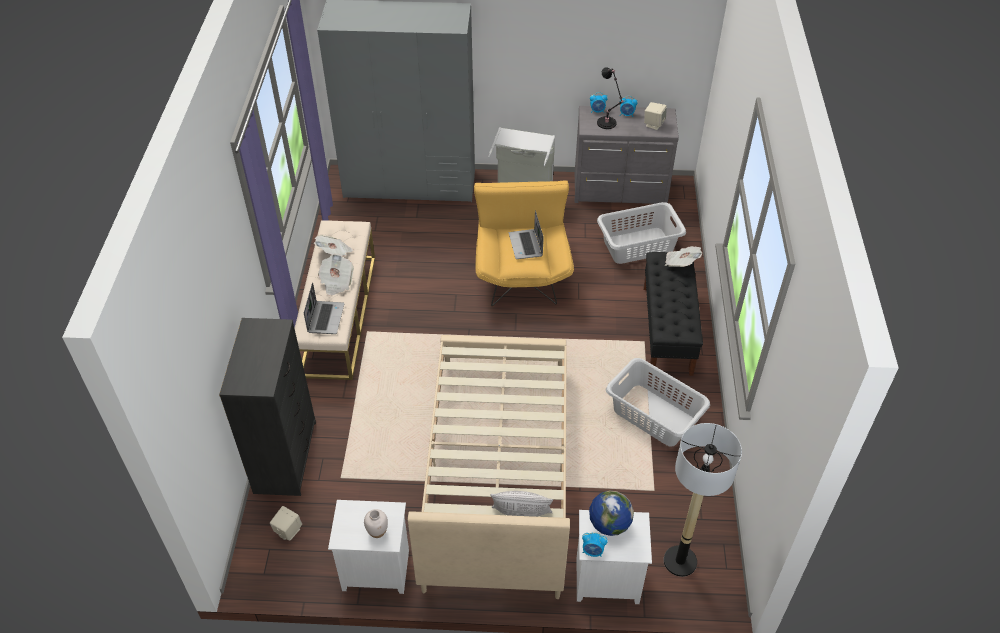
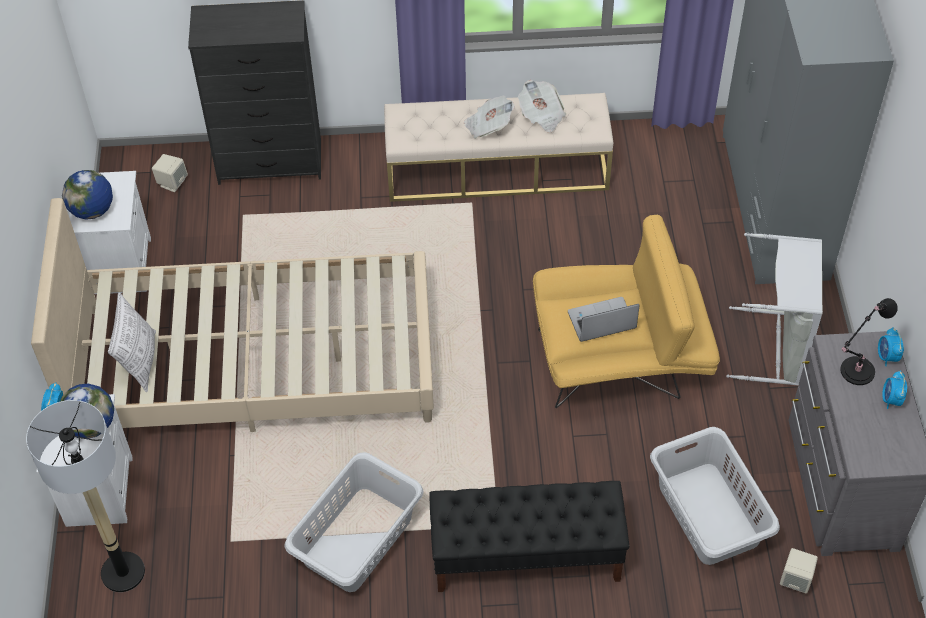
camera: 85 degrees right, 5 degrees up
laptop [304,282,344,334] -> none
white vase [364,509,388,538] -> globe [62,170,113,220]
beige speaker [644,102,667,130] -> beige speaker moved to [780,548,818,593]
newspaper [665,246,702,267] -> none

